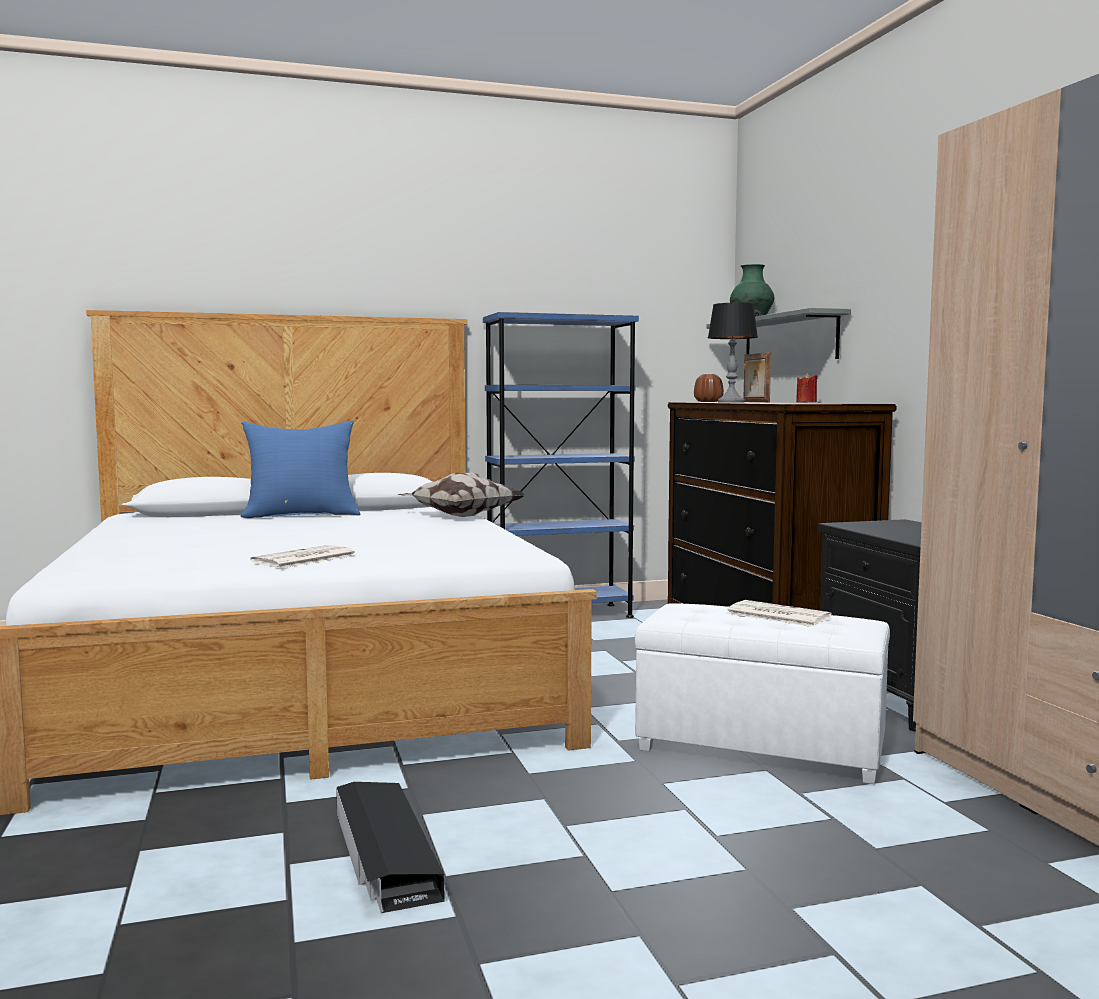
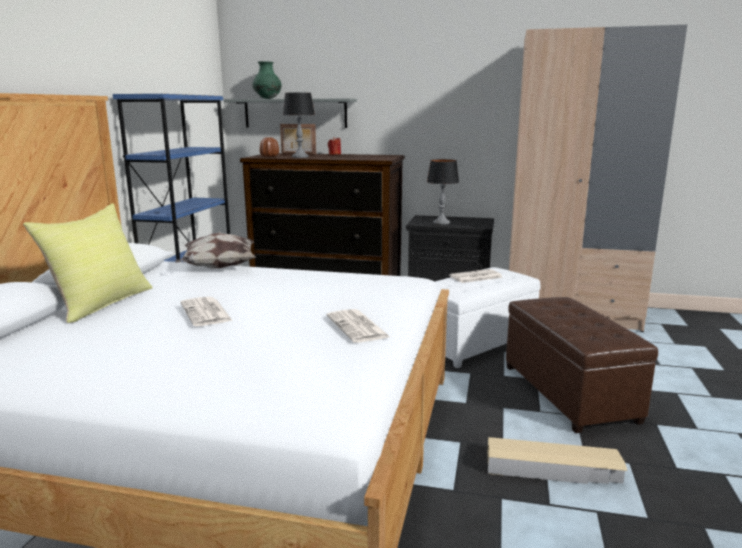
camera: 60 degrees left, 10 degrees up
blue pillow [241,420,360,519] -> yellow pillow [23,203,153,323]
black storage box [336,782,445,913] -> beige storage box [487,437,627,484]
none -> newspaper [180,297,233,326]
none -> table lamp [427,159,459,225]
none -> brown ottoman [506,297,658,433]

